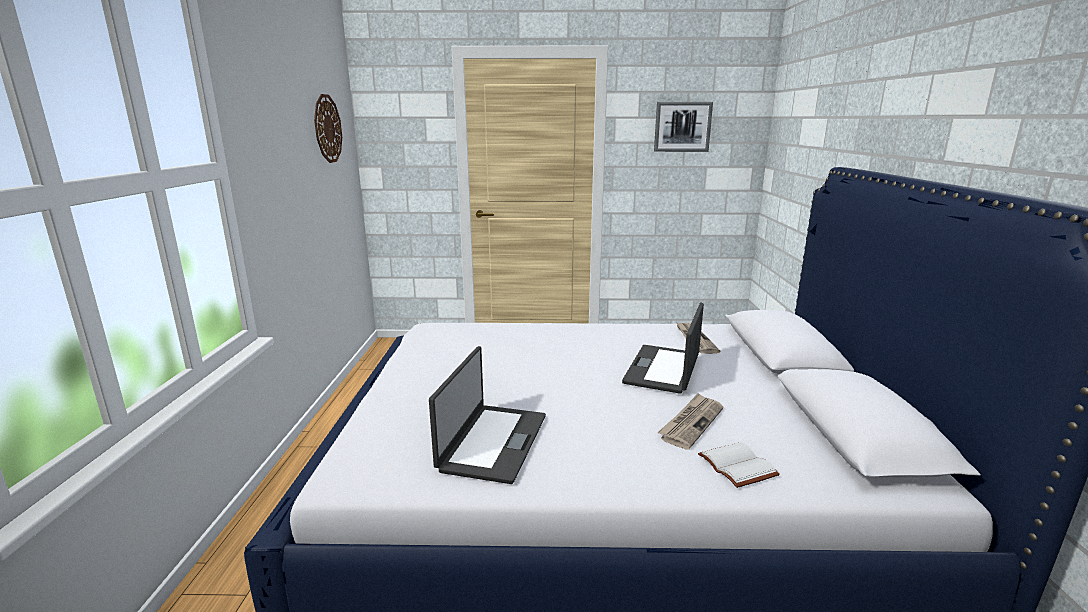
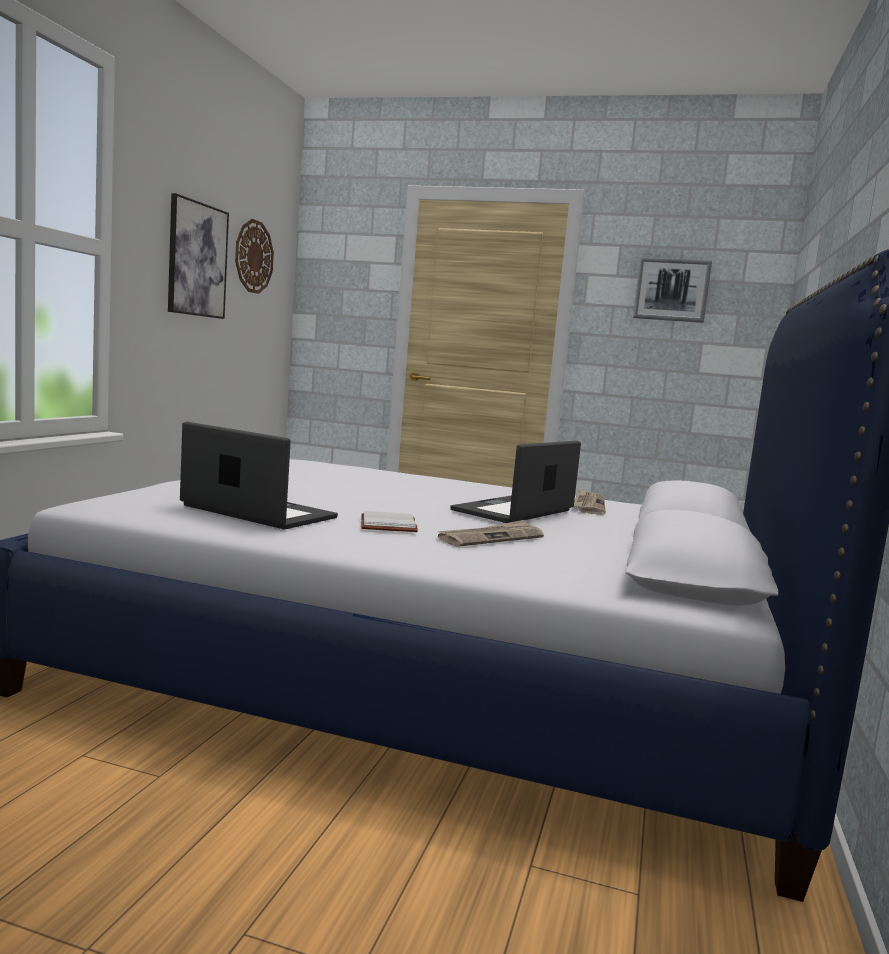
camera: 15 degrees right, 10 degrees down
laptop [429,346,546,484] -> laptop turned 90 degrees counterclockwise [180,422,338,530]
white book [698,442,780,488] -> white book moved to [361,511,418,532]
none -> picture [168,193,229,319]

